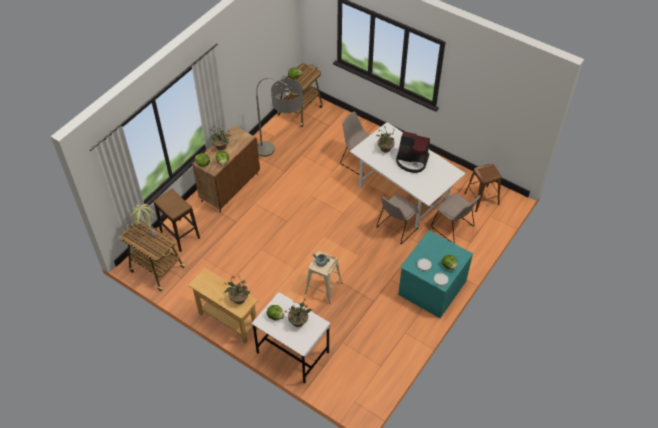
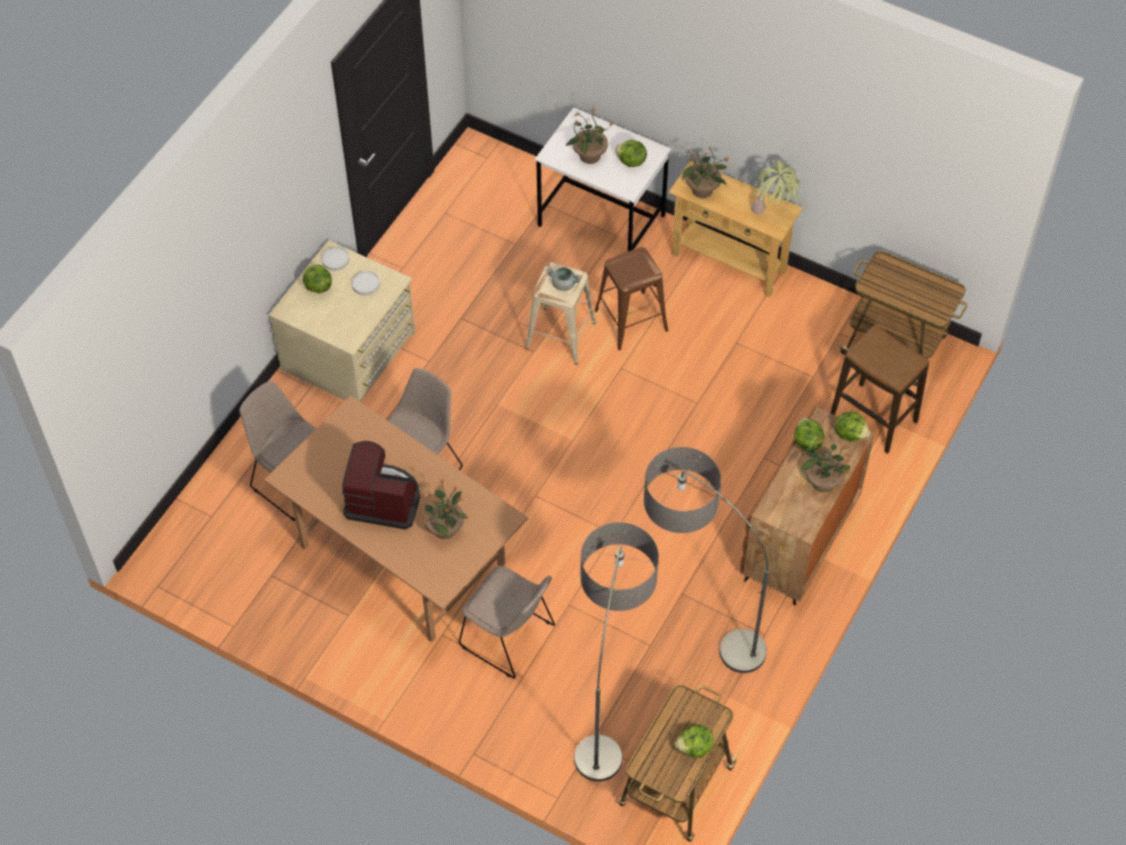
camera: 175 degrees right, 5 degrees up
potted plant [131,204,157,237] -> potted plant moved to [751,159,800,215]
white dining table [350,122,466,228] -> brown dining table [264,396,528,642]
turquoise dresser [398,231,473,318] -> beige dresser [269,240,415,402]
brown stool [464,163,502,212] -> brown stool moved to [595,247,668,350]
none -> floor lamp [574,522,659,781]

